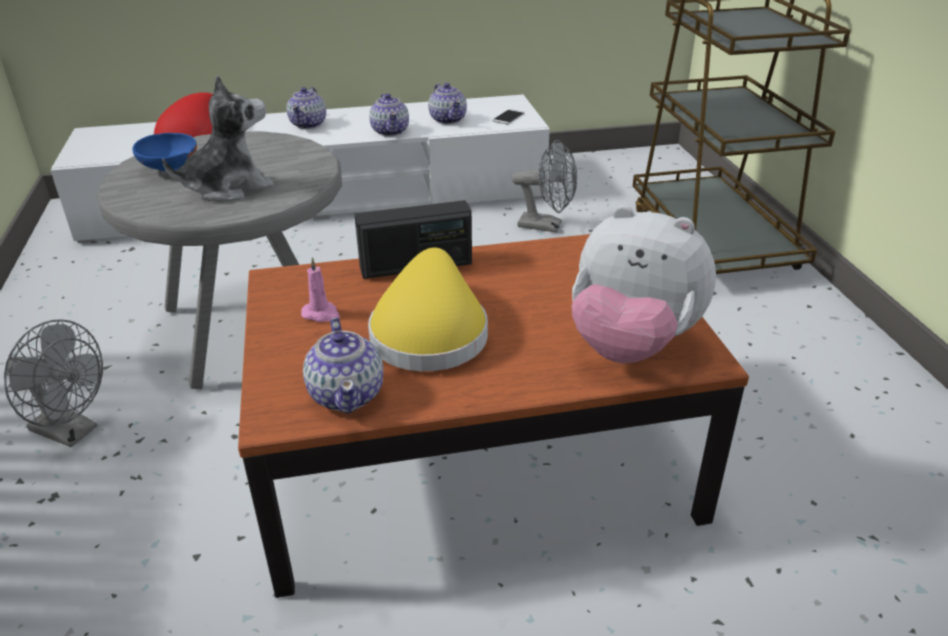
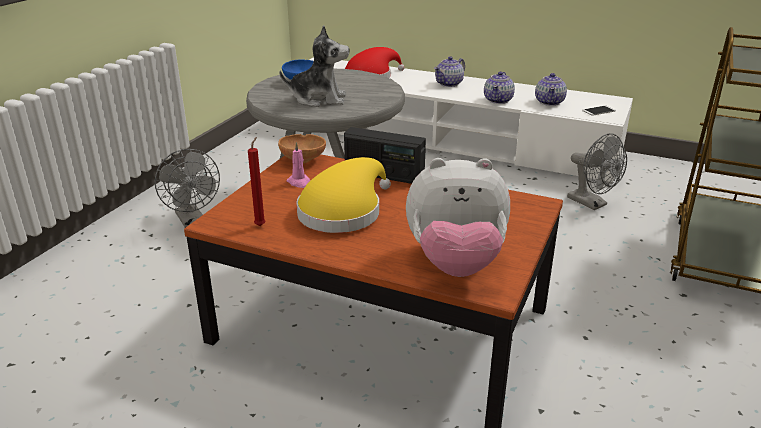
camera: 35 degrees right, 5 degrees down
teapot [303,318,383,413] -> red candle [248,137,266,226]
plush toy [572,205,716,364] -> plush toy turned 60 degrees counterclockwise [406,158,510,277]
none -> brown bowl [278,134,326,163]

